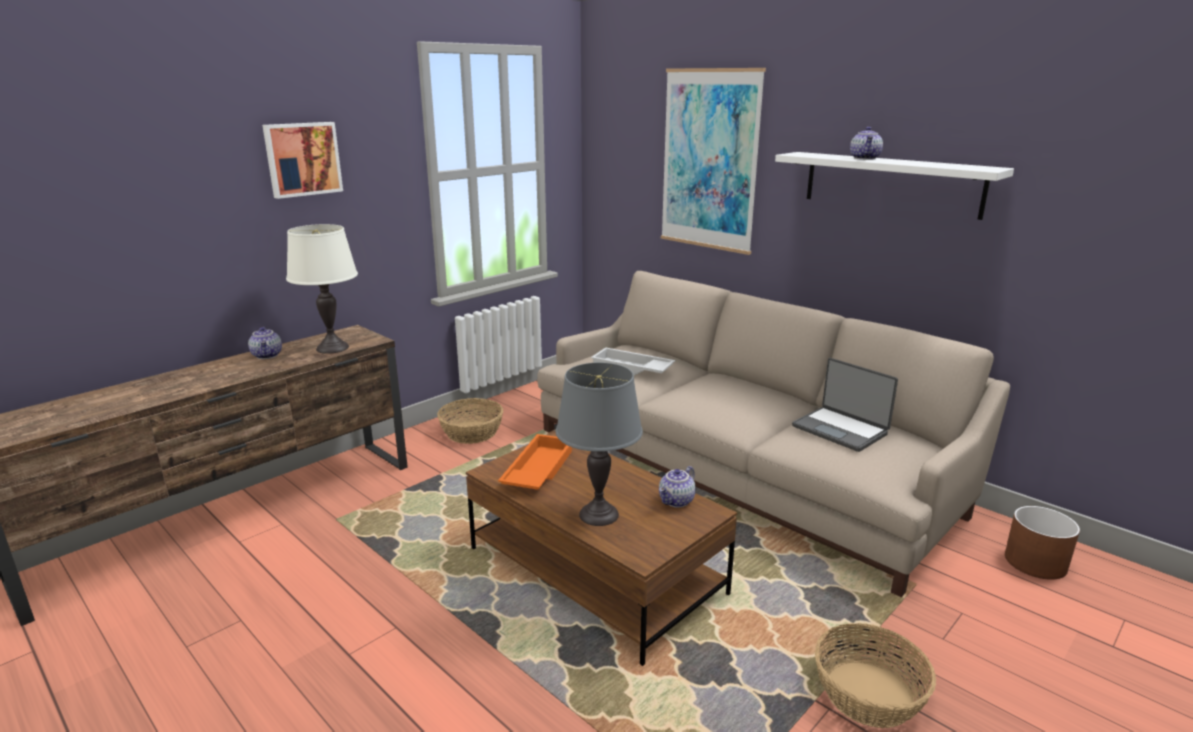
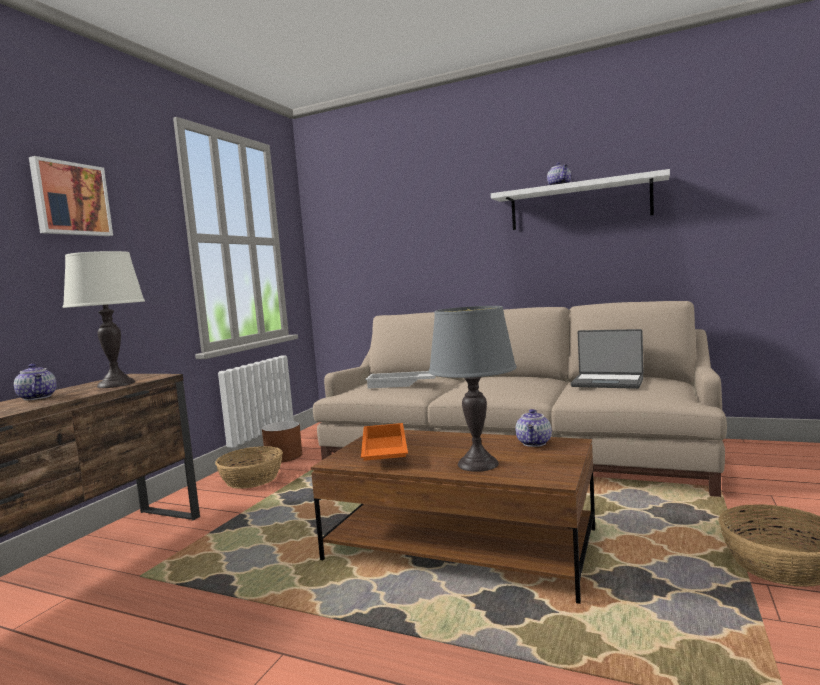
camera: 20 degrees left, 15 degrees down
picture [661,68,766,255] -> none
brown planter [1005,506,1080,580] -> brown planter moved to [262,421,302,462]

